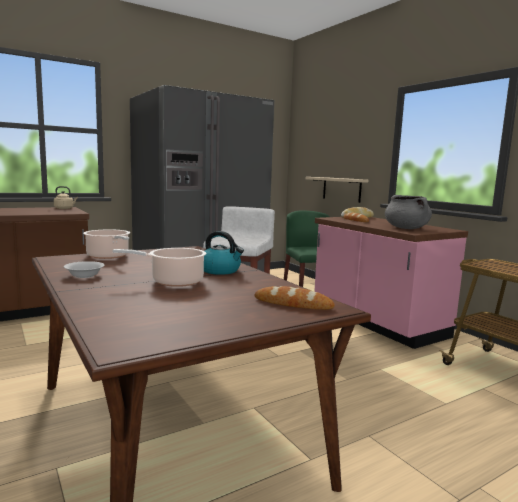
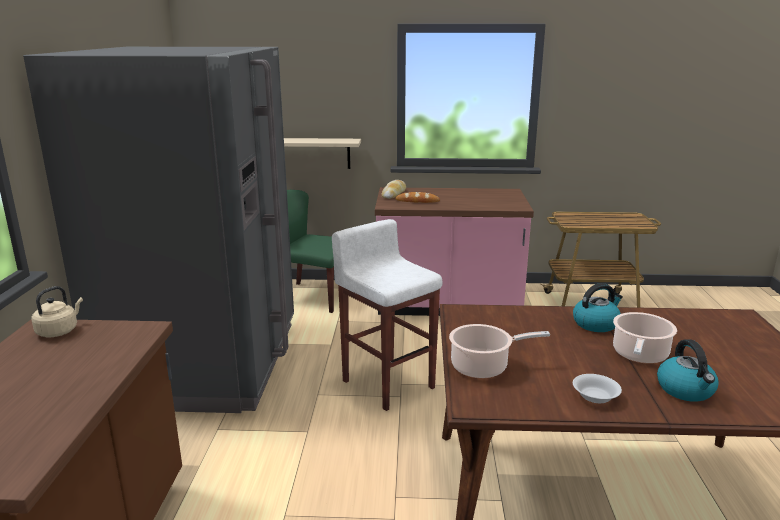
camera: 55 degrees left, 10 degrees up
bread [255,286,335,310] -> none
grey cooking pot [385,195,432,229] -> none
none -> kettle [657,339,719,402]

